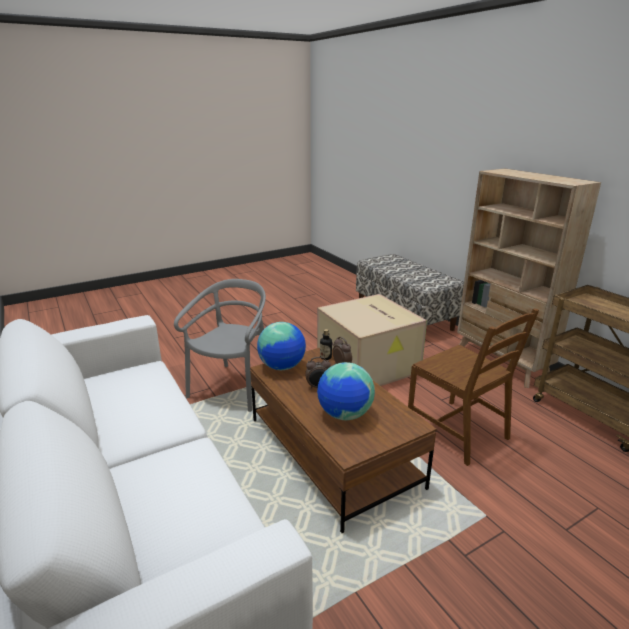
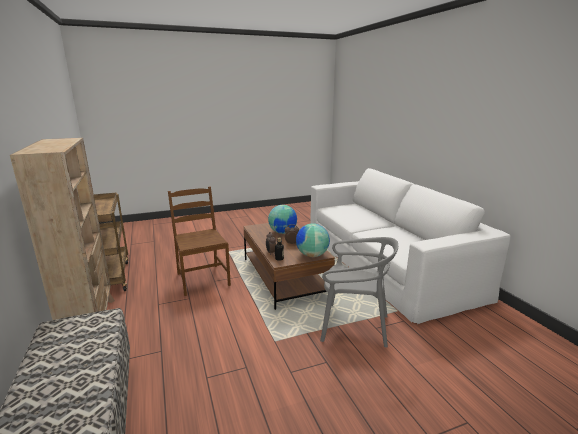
camera: 170 degrees left, 5 degrees down
grey chair [174,279,266,412] -> grey chair turned 105 degrees counterclockwise [320,237,398,348]
cardboard box [317,294,427,386] -> none

